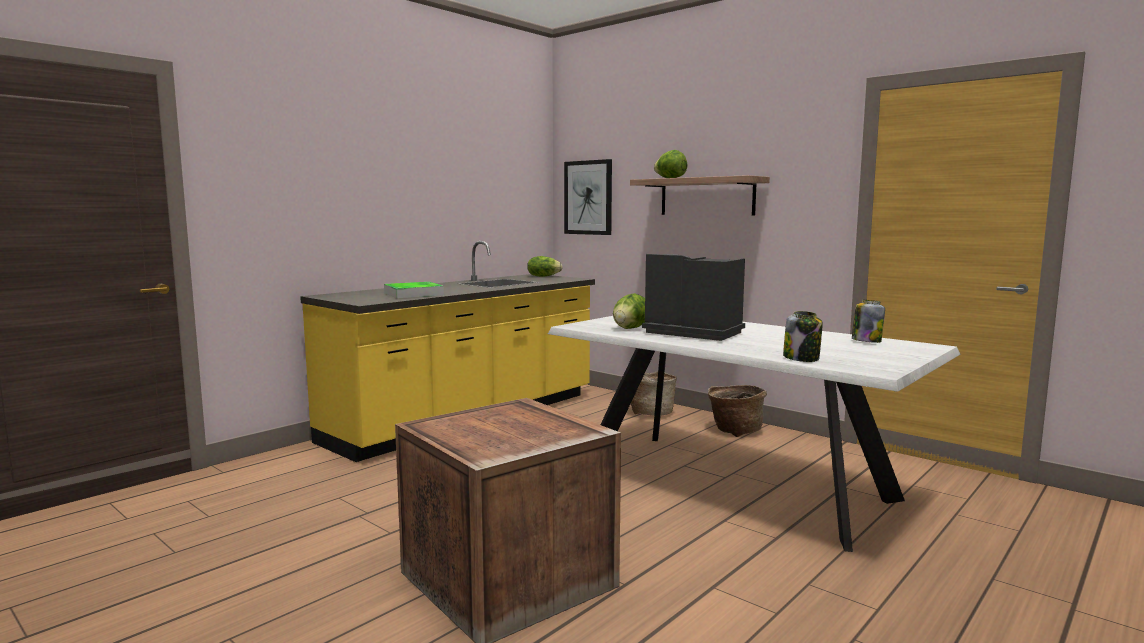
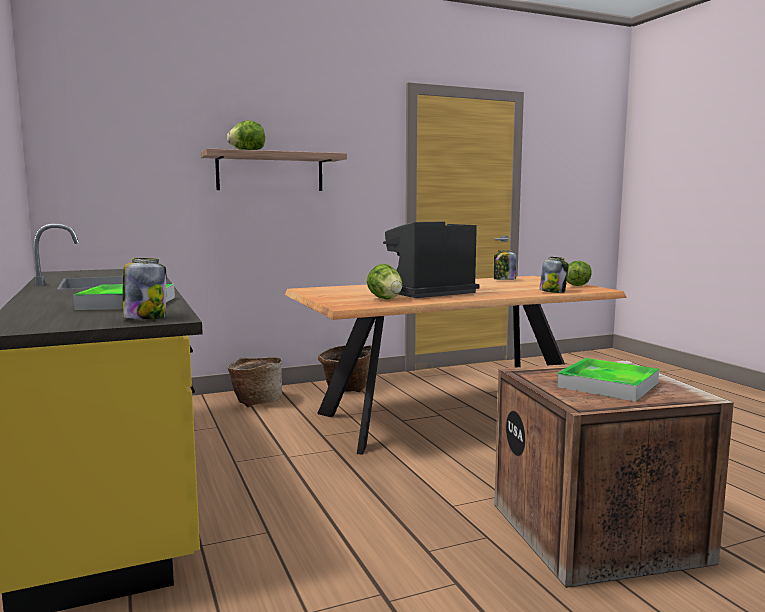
camera: 65 degrees left, 0 degrees up
lettuce [527,256,563,277] -> lettuce moved to [567,261,592,286]
white dining table [548,316,960,552] -> brown dining table [285,276,627,454]
picture [564,159,612,235] -> none
none -> jar [122,258,166,319]
none -> tray [557,358,659,402]

